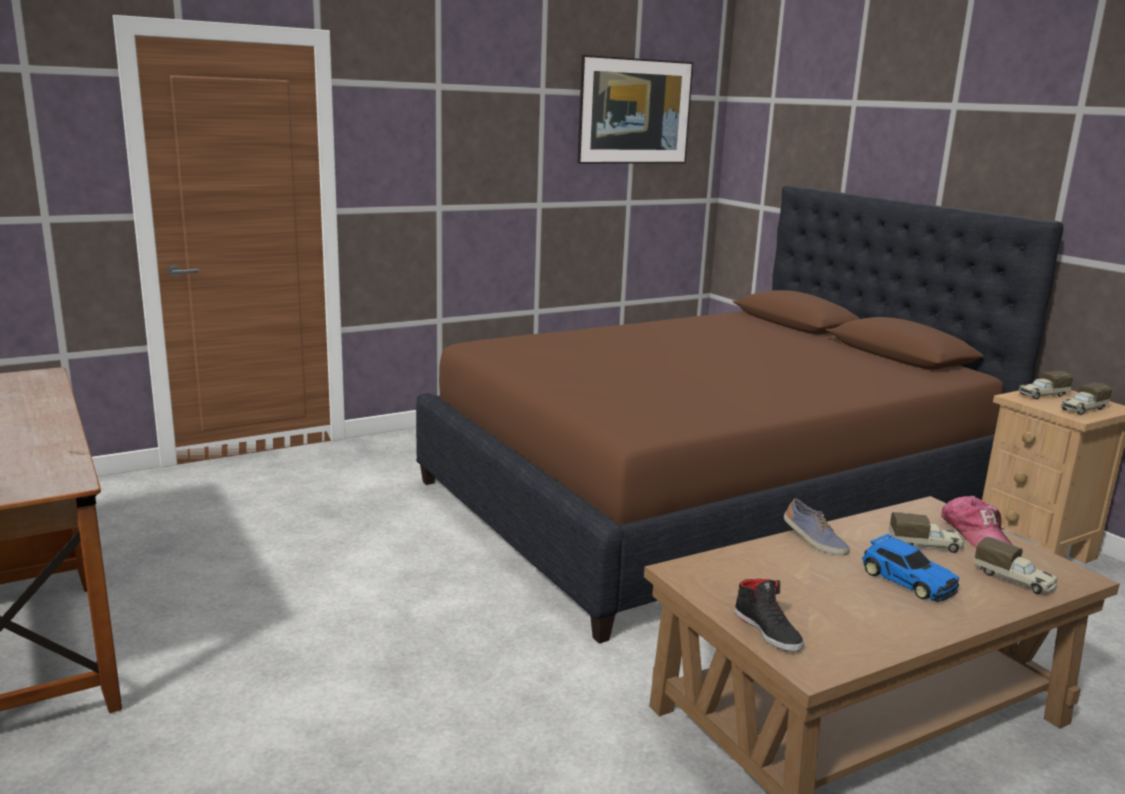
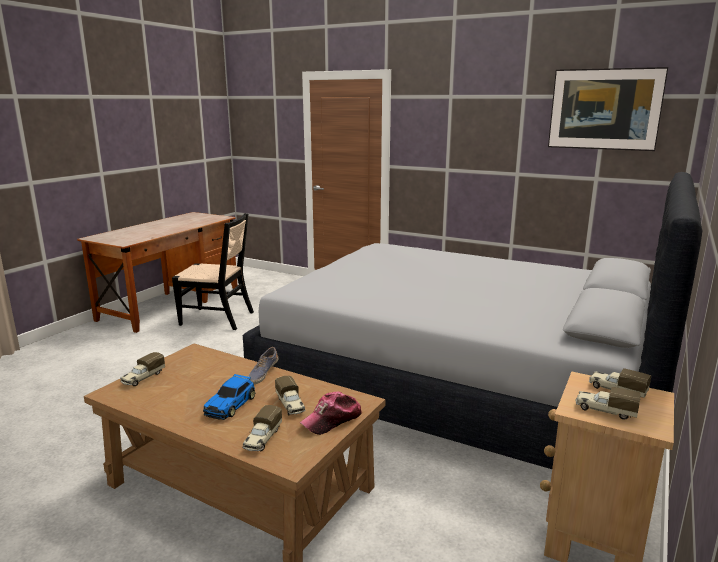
camera: 60 degrees right, 0 degrees up
brown bed [416,185,1064,644] -> grey bed [243,172,702,469]
black shoe [734,579,804,652] -> toy truck [120,352,165,386]
none -> chair [172,213,254,330]

